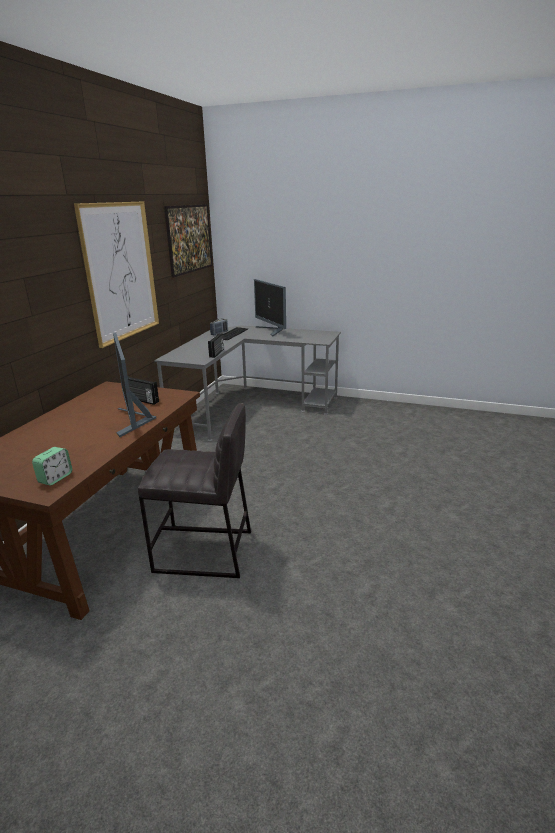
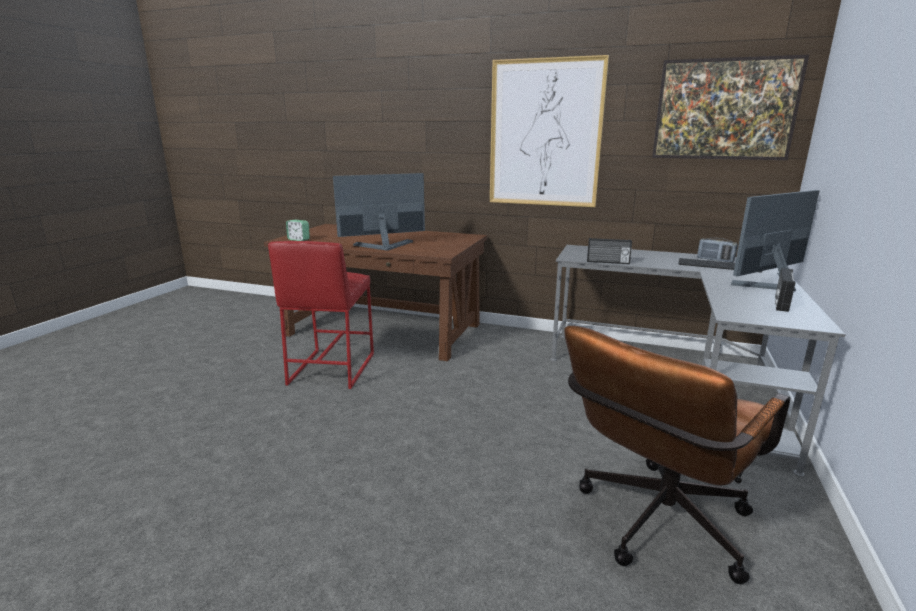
camera: 90 degrees right, 5 degrees down
radio [128,376,159,405] -> radio moved to [775,268,795,312]
grey stool [138,403,251,578] -> red stool [268,241,374,389]
none -> brown office chair [564,326,790,584]

